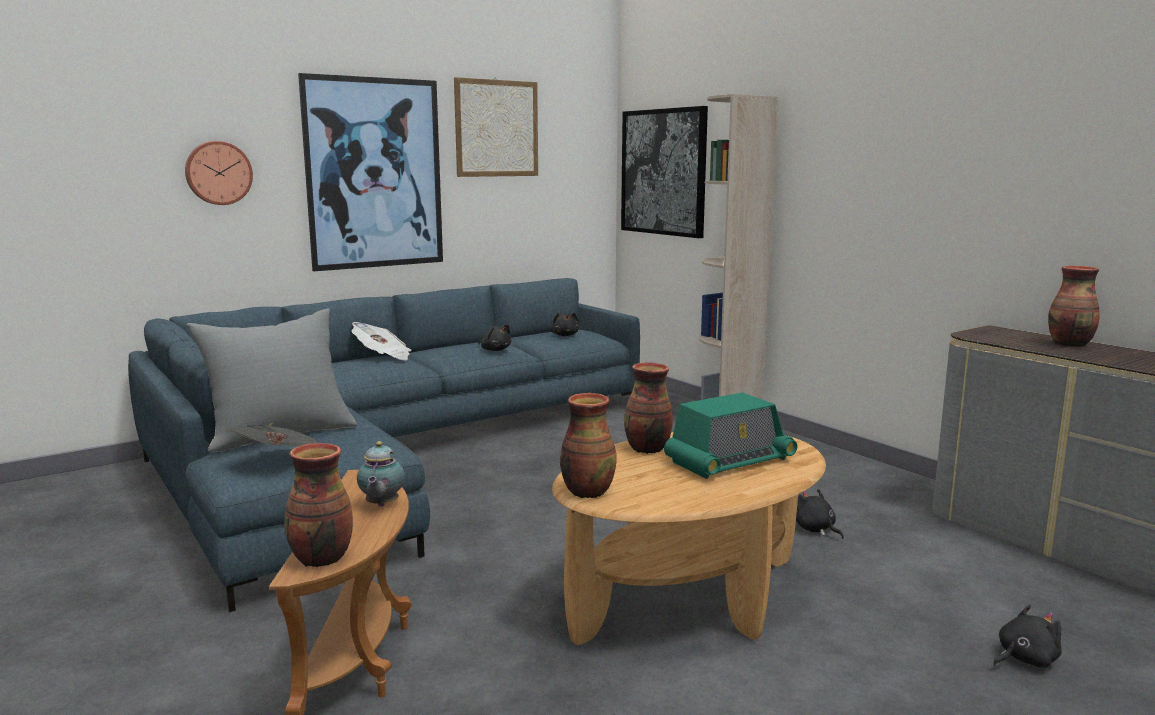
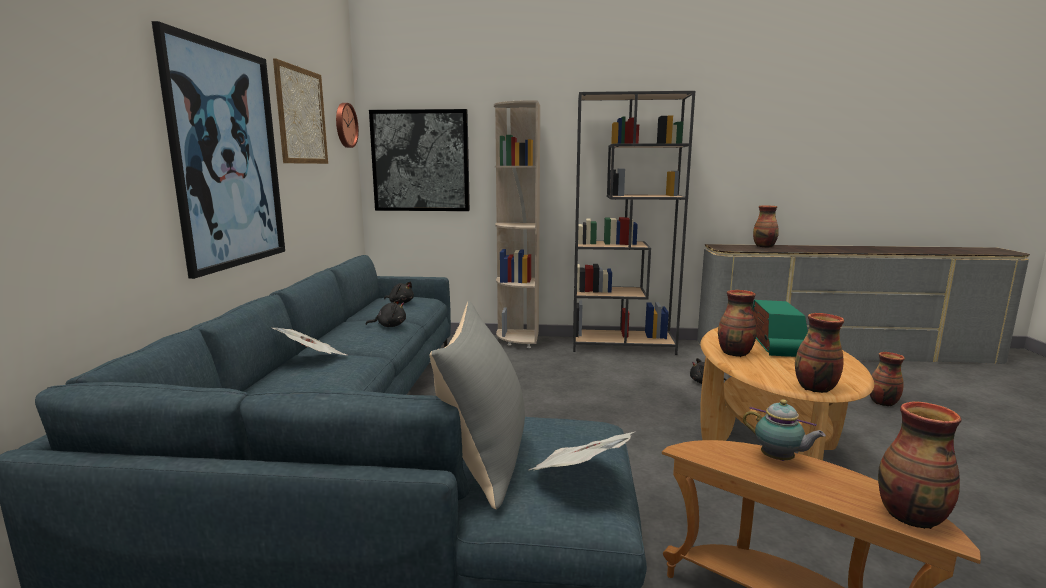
camera: 50 degrees left, 0 degrees up
wall clock [185,141,253,205] -> wall clock moved to [336,103,359,148]
black plush toy [993,605,1062,668] -> vase [870,352,905,406]
none -> bookcase [573,91,695,355]

